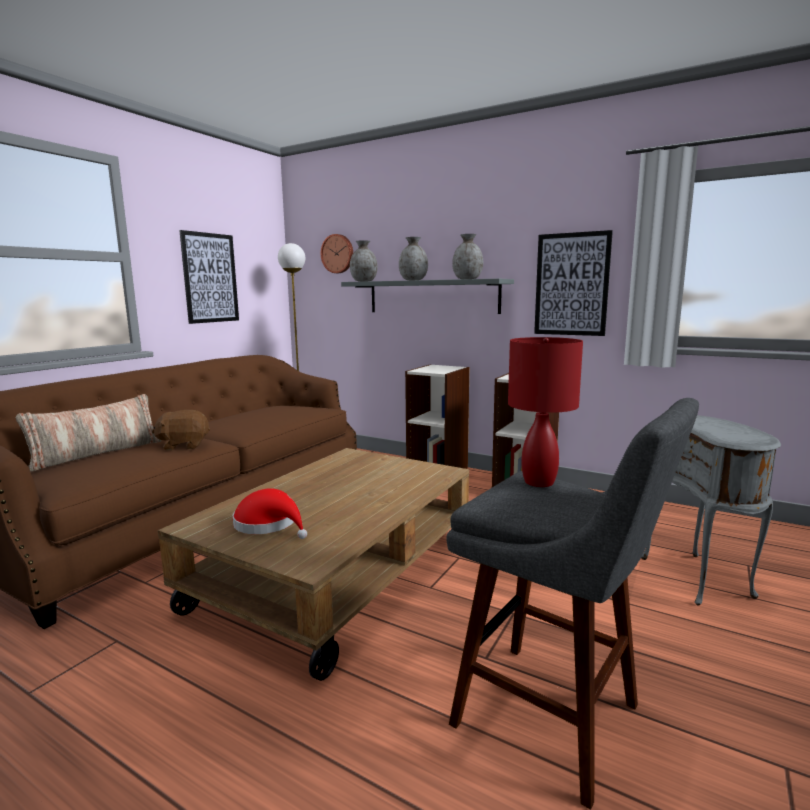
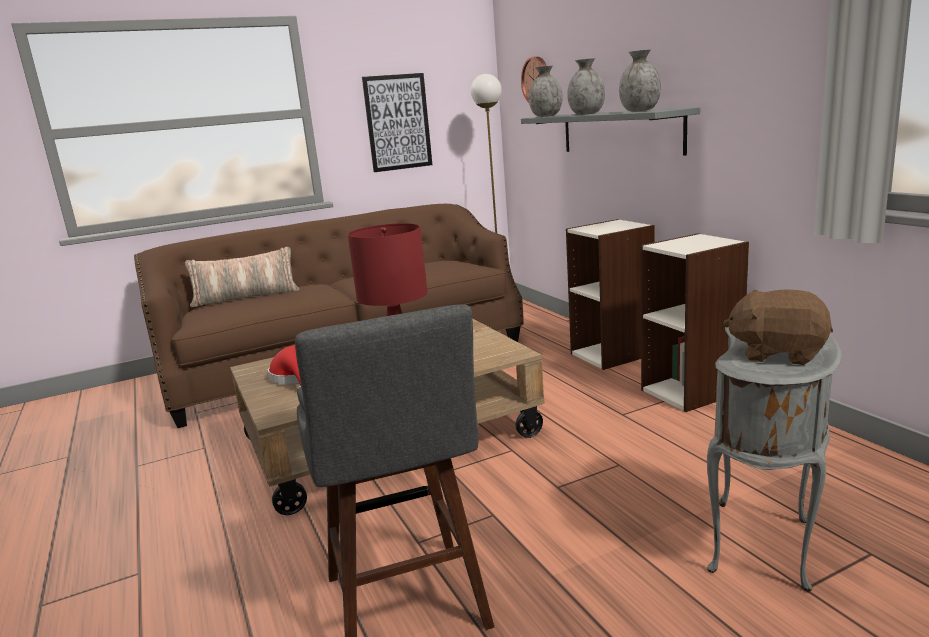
camera: 35 degrees right, 5 degrees up
brown plush toy [152,410,210,450] -> brown plush toy moved to [723,289,833,365]
picture [534,230,613,336] -> none

